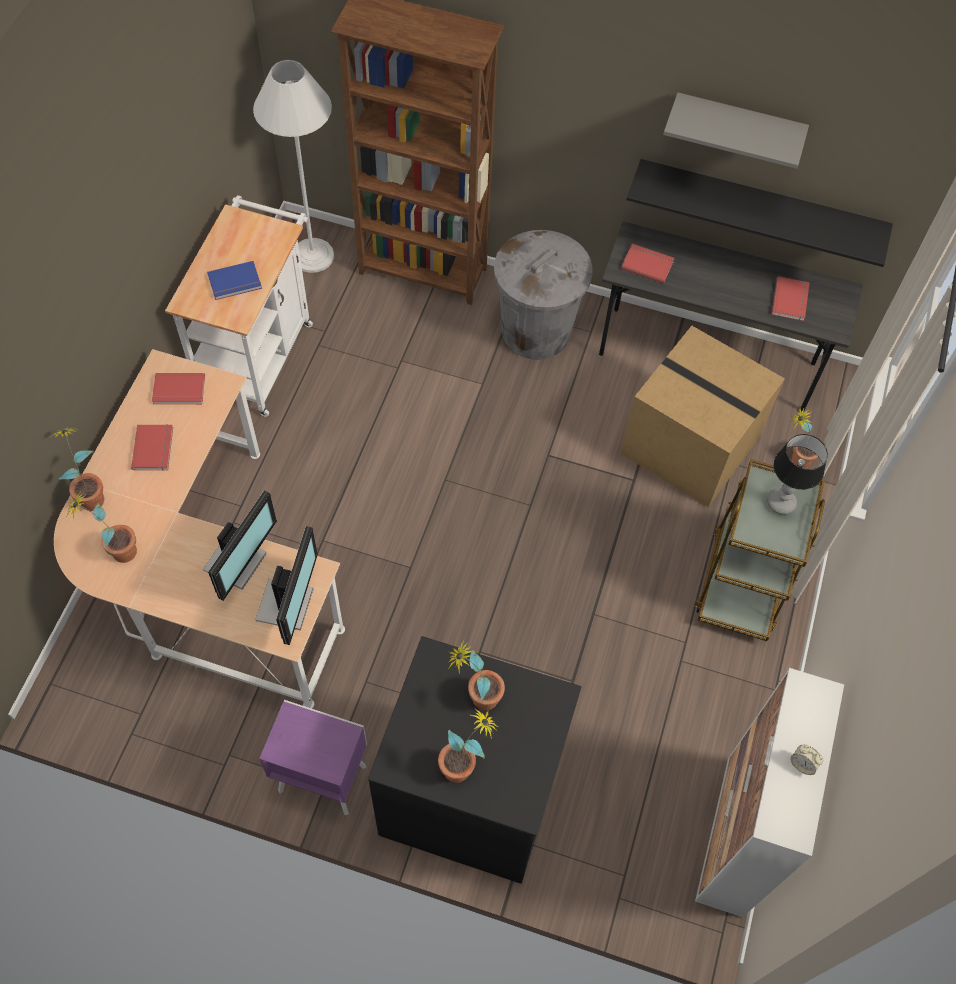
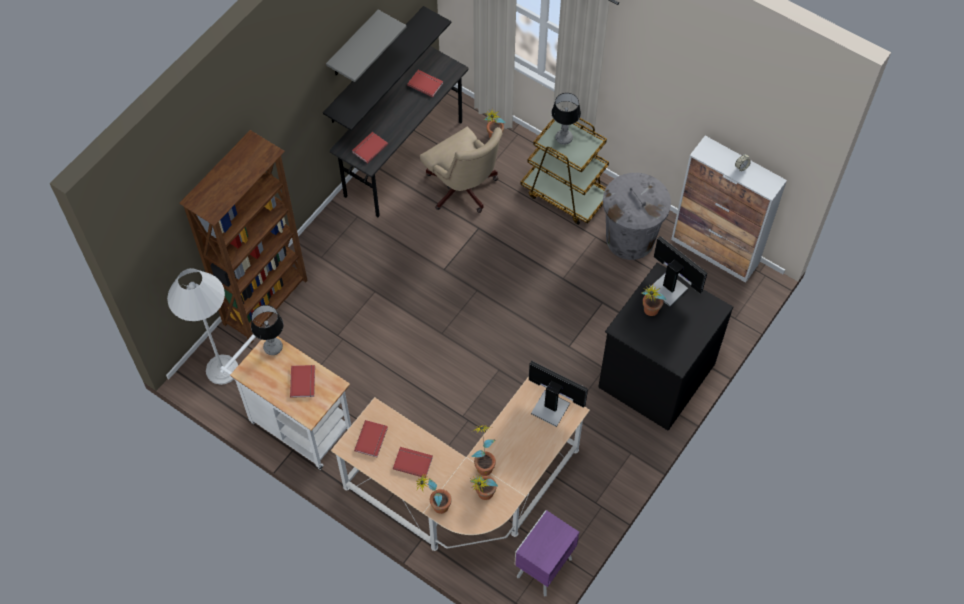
camera: 70 degrees left, 0 degrees up
monitor [203,491,277,601] -> monitor moved to [649,236,707,306]
blue book [207,261,262,300] -> red book [290,365,315,397]
purple nightstand [259,700,367,816] -> purple nightstand moved to [514,510,579,597]
potted plant [438,706,498,783] -> potted plant moved to [472,424,496,476]
grey trash can [494,230,593,360] -> grey trash can moved to [603,173,671,260]
cardboard box [621,326,785,507] -> beige office chair [420,127,503,213]
none -> table lamp [251,305,284,355]

